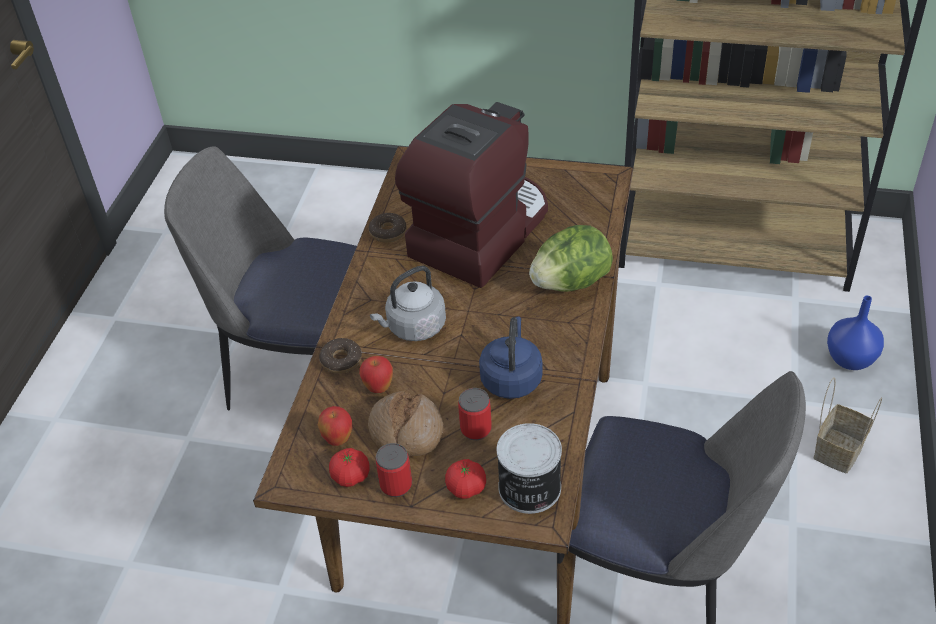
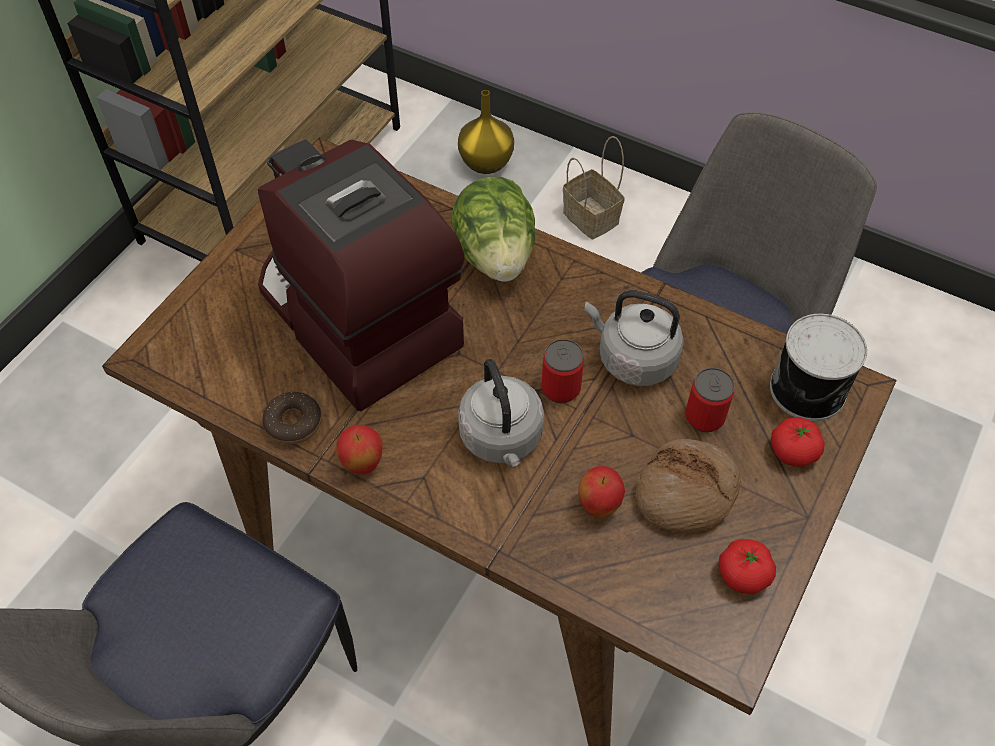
camera: 75 degrees left, 10 degrees up
apple [318,406,352,446] -> apple moved to [336,425,383,475]
donut [319,338,362,374] -> none
can [375,443,412,497] -> can moved to [541,339,584,403]
blue kettle [479,317,542,399] -> grey kettle [584,290,683,386]
blue vase [827,296,884,370] -> yellow vase [458,90,514,174]

